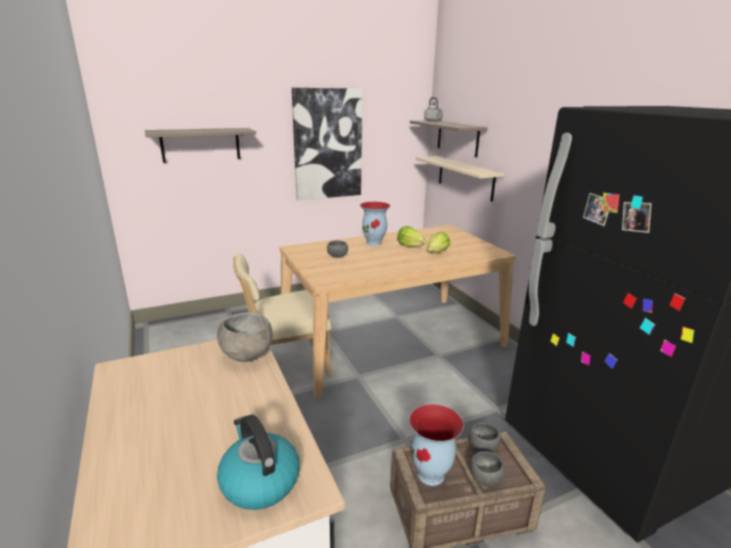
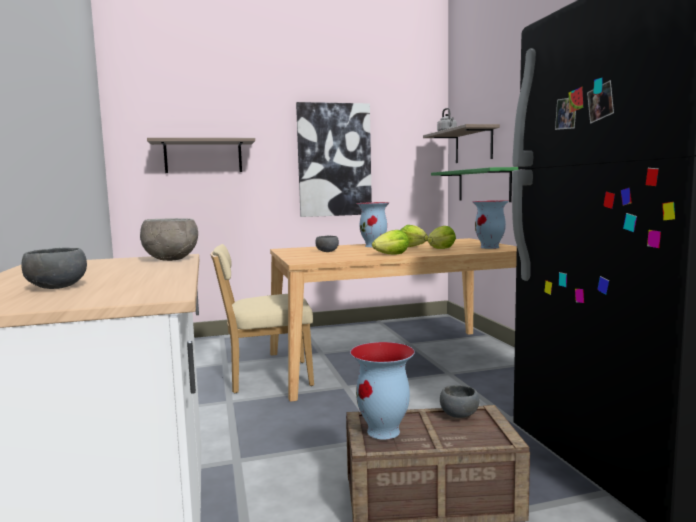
camera: 10 degrees right, 15 degrees down
kettle [217,415,300,510] -> none
beige shelf [416,156,504,202] -> green shelf [431,167,519,202]
grey bowl [470,451,505,486] -> grey bowl moved to [22,248,87,289]
none -> lettuce [372,230,409,255]
none -> vase [472,200,509,249]

